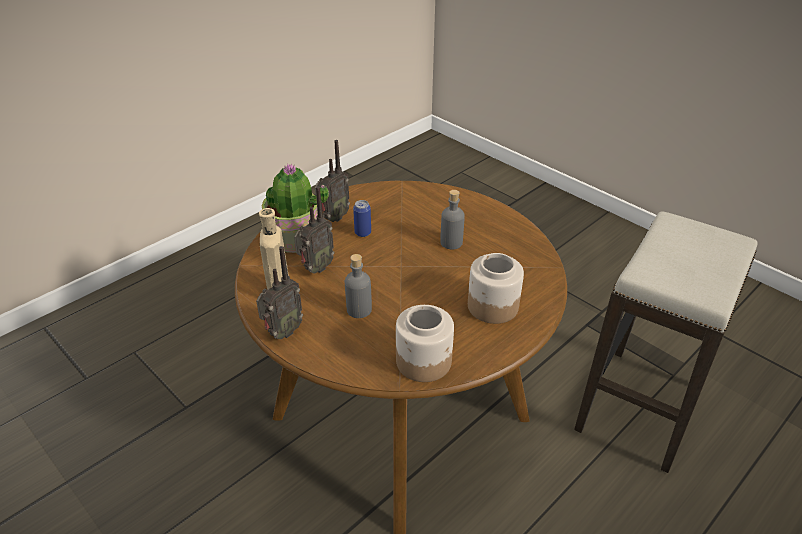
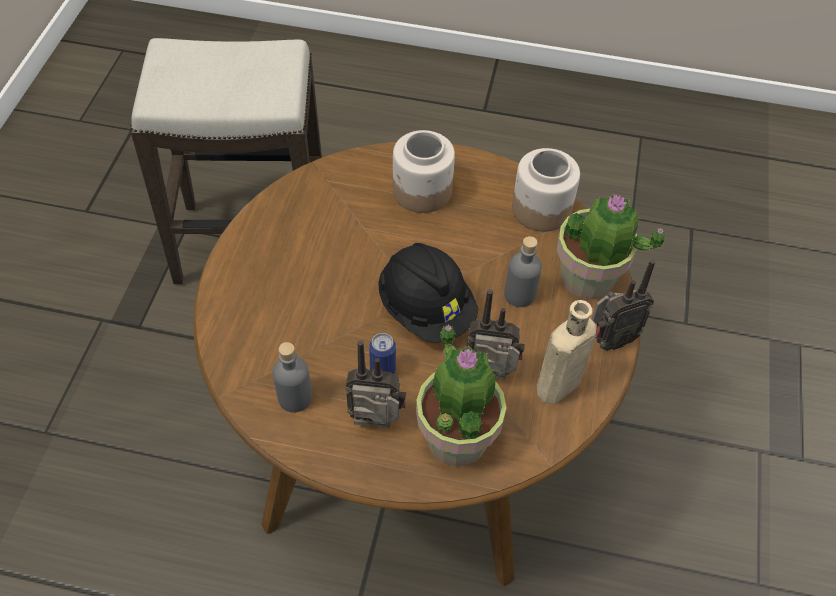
camera: 125 degrees left, 15 degrees up
radio [256,246,303,339] -> radio turned 150 degrees clockwise [592,259,655,351]
grey bottle [440,190,465,249] -> grey bottle moved to [272,342,312,413]
none -> black hard hat [378,243,478,343]
none -> potted plant [556,194,665,300]

